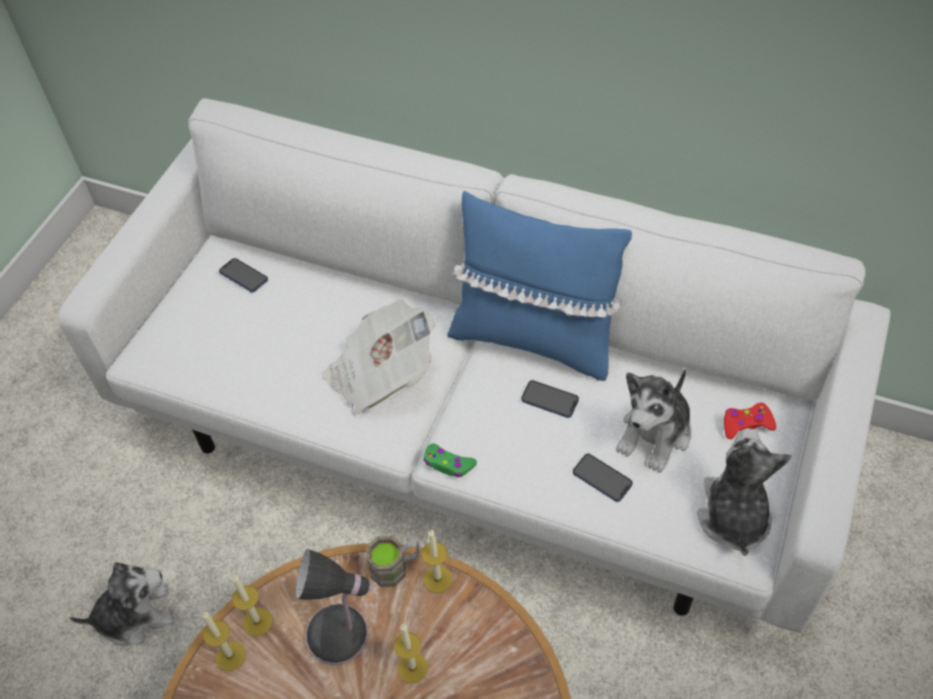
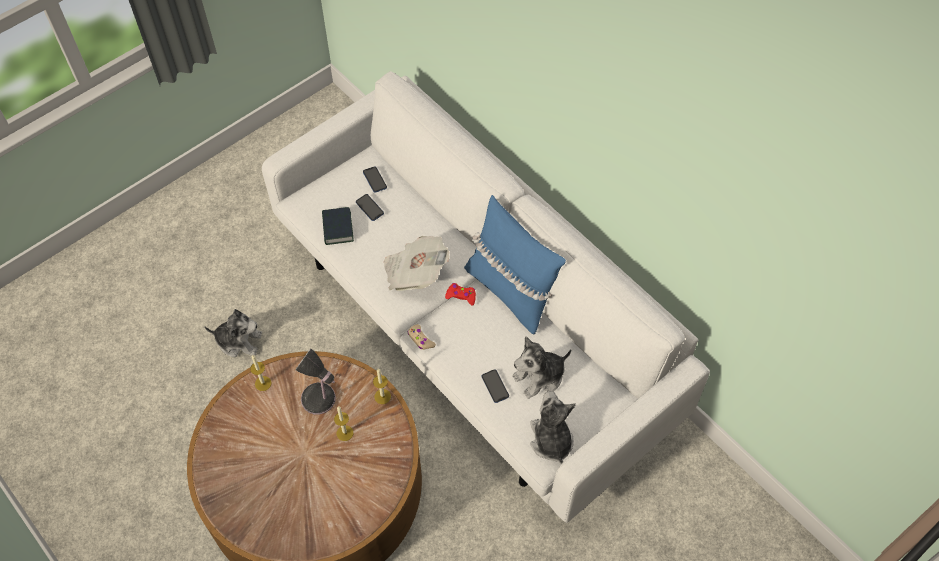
camera: 25 degrees right, 5 degrees up
candle [232,575,273,636] -> none
brown mug [366,536,420,587] -> none
green game controller [424,443,477,477] -> beige game controller [407,324,436,350]
phone [521,380,579,418] -> phone moved to [356,194,384,221]
plush toy [697,428,792,556] -> plush toy turned 45 degrees counterclockwise [530,391,576,464]
red game controller [724,403,776,439] -> red game controller moved to [445,283,476,305]
none -> book [322,207,354,245]

